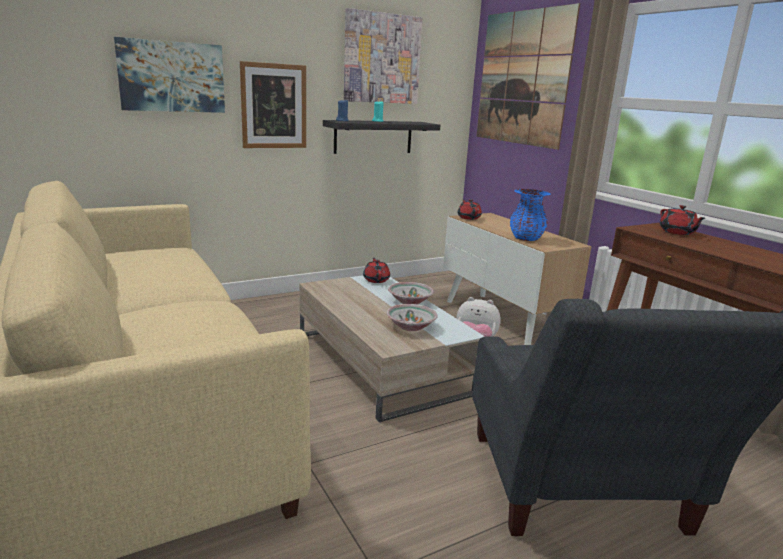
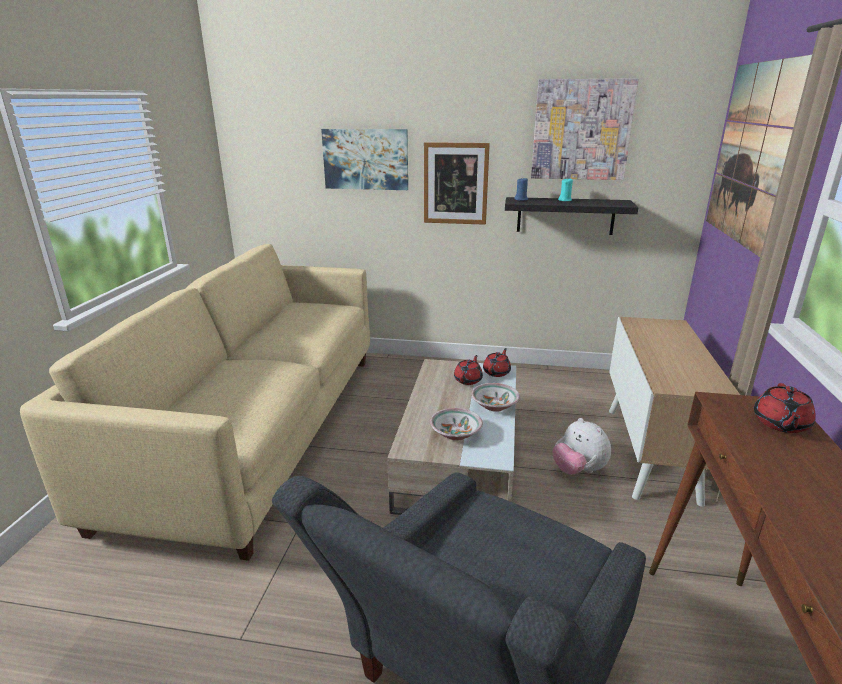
camera: 40 degrees right, 5 degrees up
red teapot [458,199,482,220] -> red teapot moved to [454,355,483,385]
blue vase [510,189,551,241] -> none

